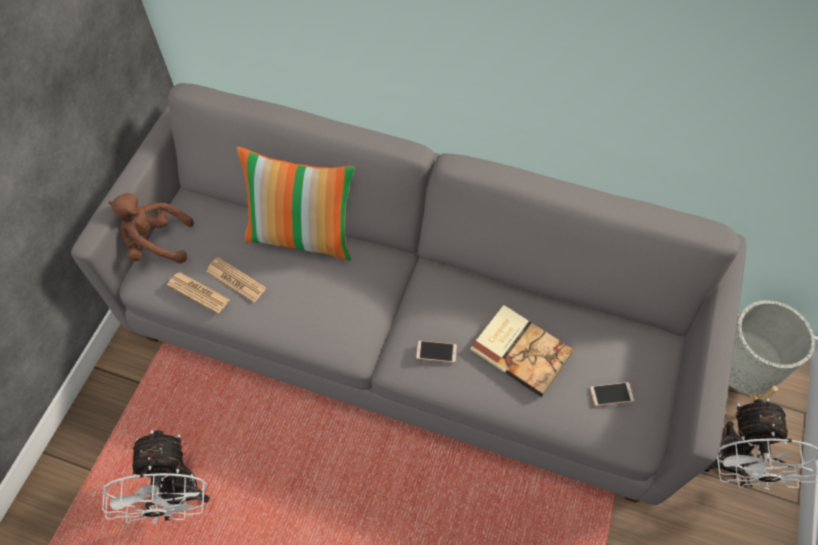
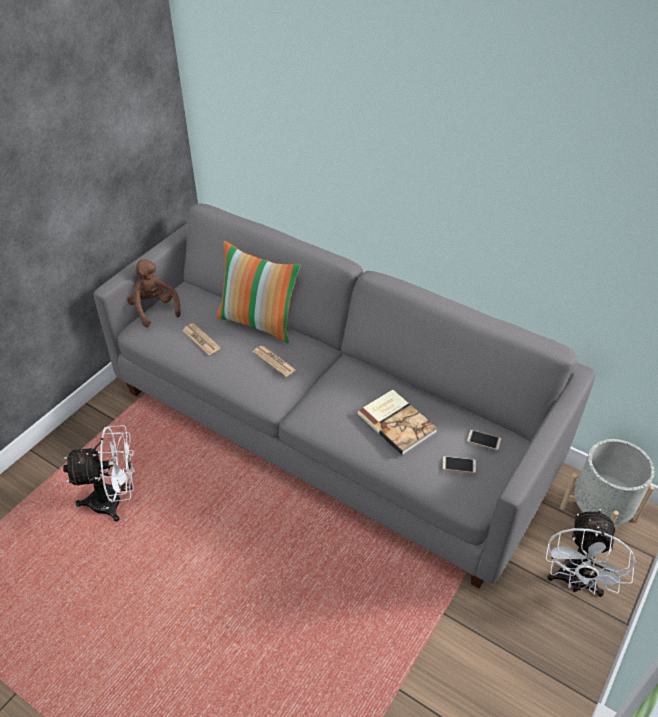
camera: 15 degrees right, 15 degrees down
white fan [102,430,210,524] -> white fan turned 105 degrees counterclockwise [63,425,135,522]
brown plush toy [108,193,194,263] -> brown plush toy turned 45 degrees clockwise [127,259,181,327]
newspaper [167,272,230,314] -> newspaper moved to [253,346,296,377]
phone [416,341,457,363] -> phone moved to [467,430,501,450]

